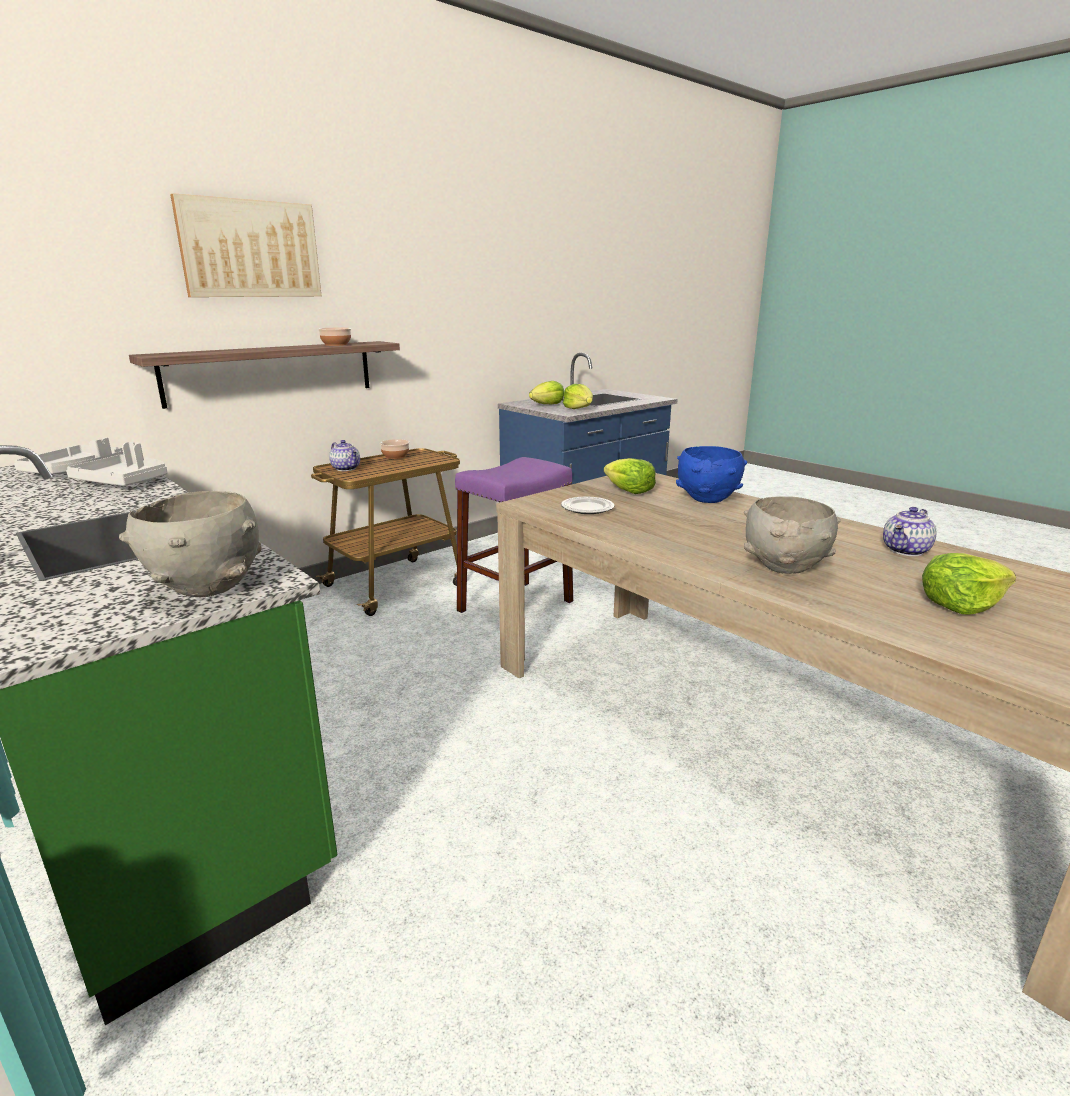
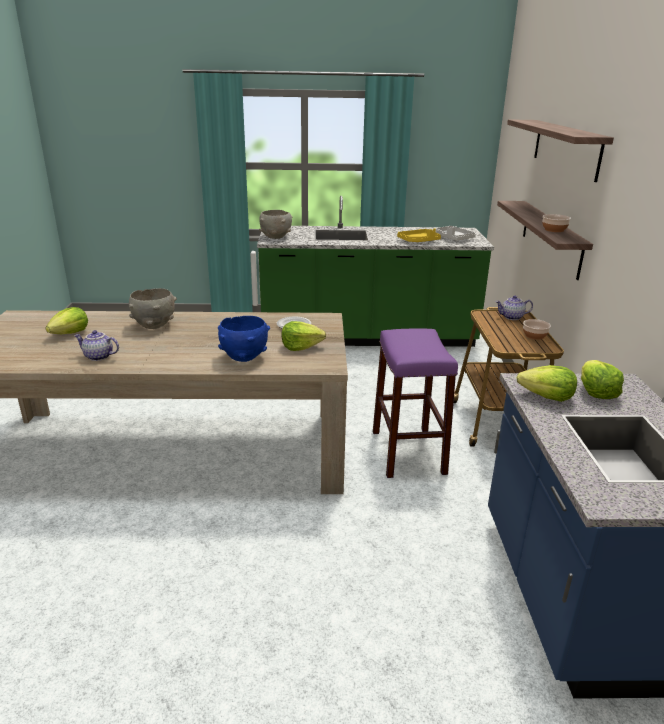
camera: 130 degrees right, 5 degrees up
grey tray [66,442,167,486] -> yellow tray [397,228,441,242]
picture [170,193,321,297] -> shelf [507,119,614,182]
teapot [883,507,936,556] -> teapot turned 75 degrees counterclockwise [74,330,119,361]

